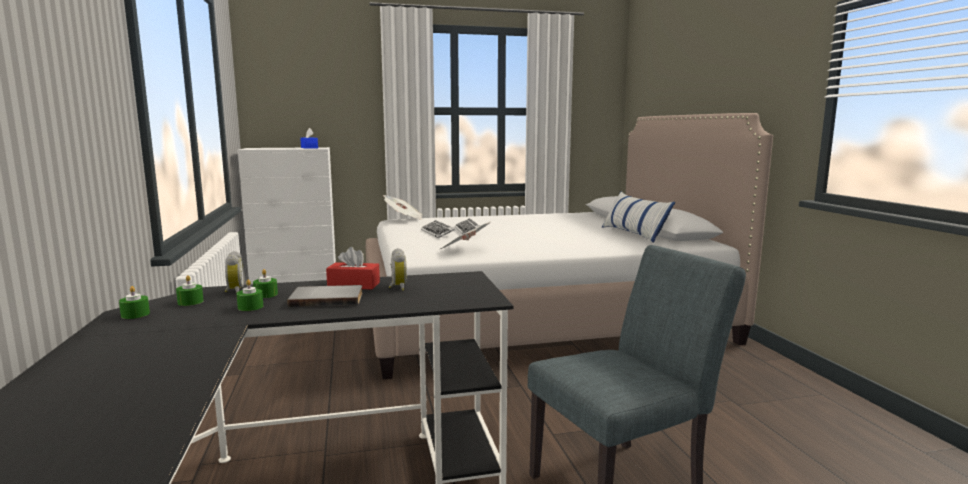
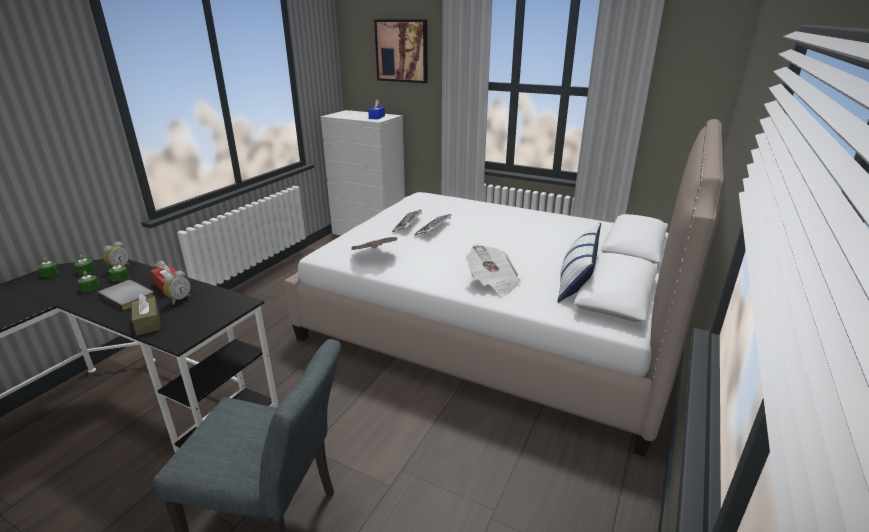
camera: 40 degrees right, 15 degrees up
newspaper [383,195,422,220] -> newspaper moved to [466,244,521,296]
none -> brown tissue box [131,293,161,335]
none -> picture [374,19,427,83]

